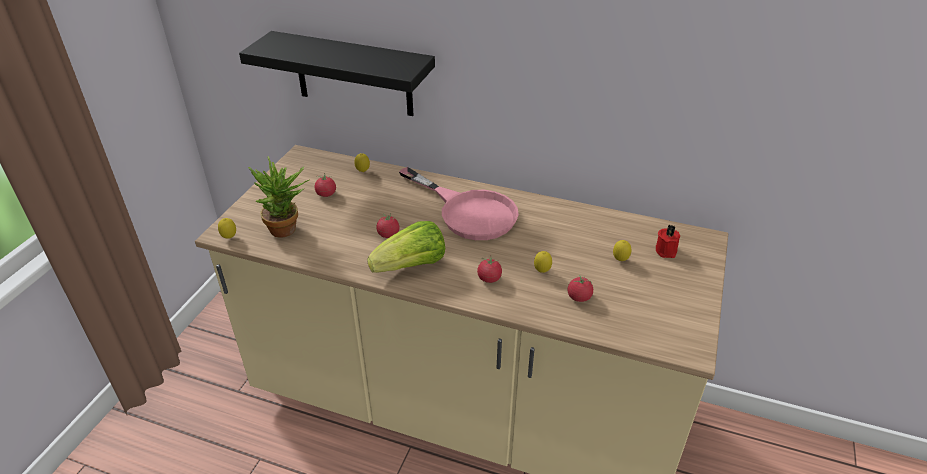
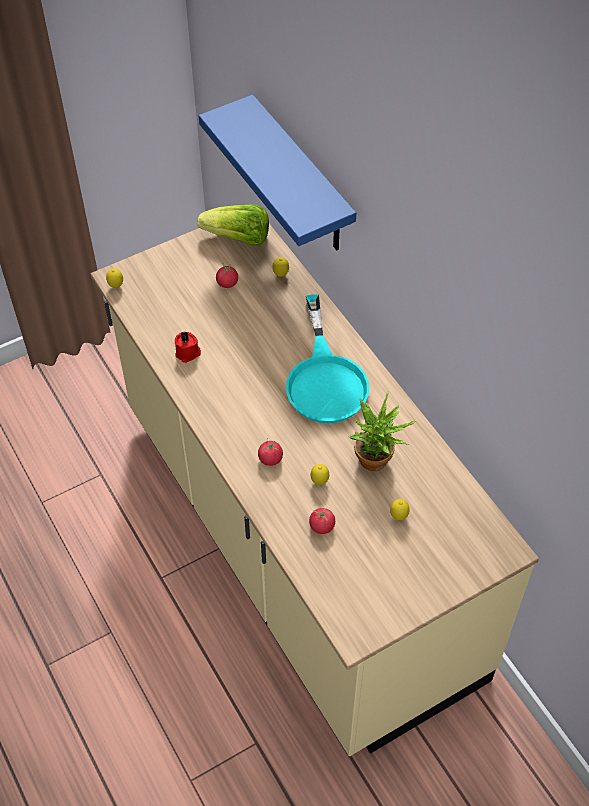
camera: 40 degrees right, 15 degrees up
black shelf [239,31,435,116] -> blue shelf [199,94,356,250]
potted plant [248,156,310,238] -> potted plant moved to [348,391,416,471]
lettuce [367,221,445,273] -> lettuce moved to [198,205,269,246]
tomato [376,213,399,238] -> none
pink frying pan [399,167,519,240] -> turquoise frying pan [286,294,369,423]
red candle [656,225,680,258] -> red candle moved to [175,331,201,363]

